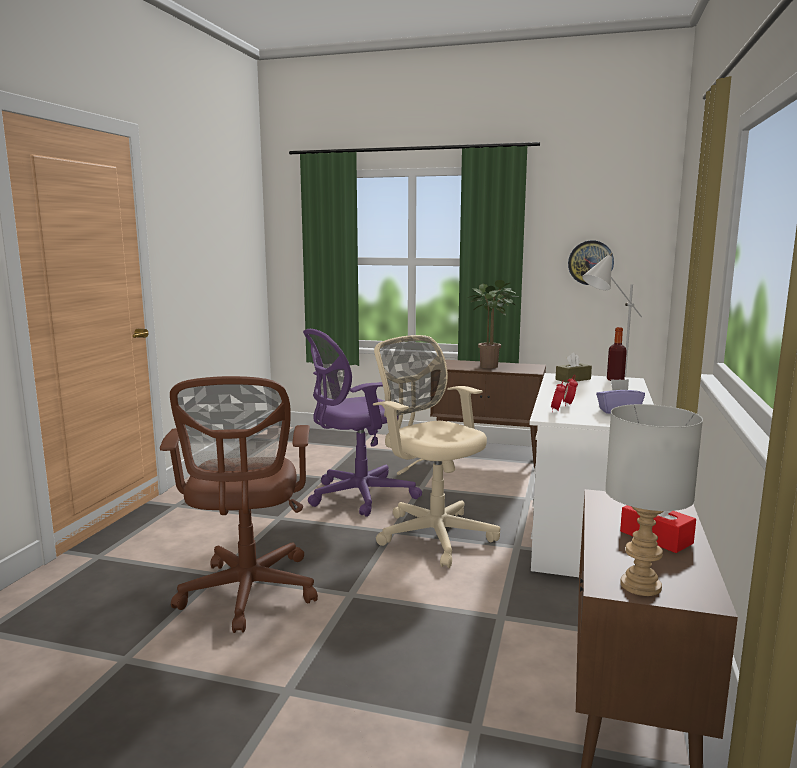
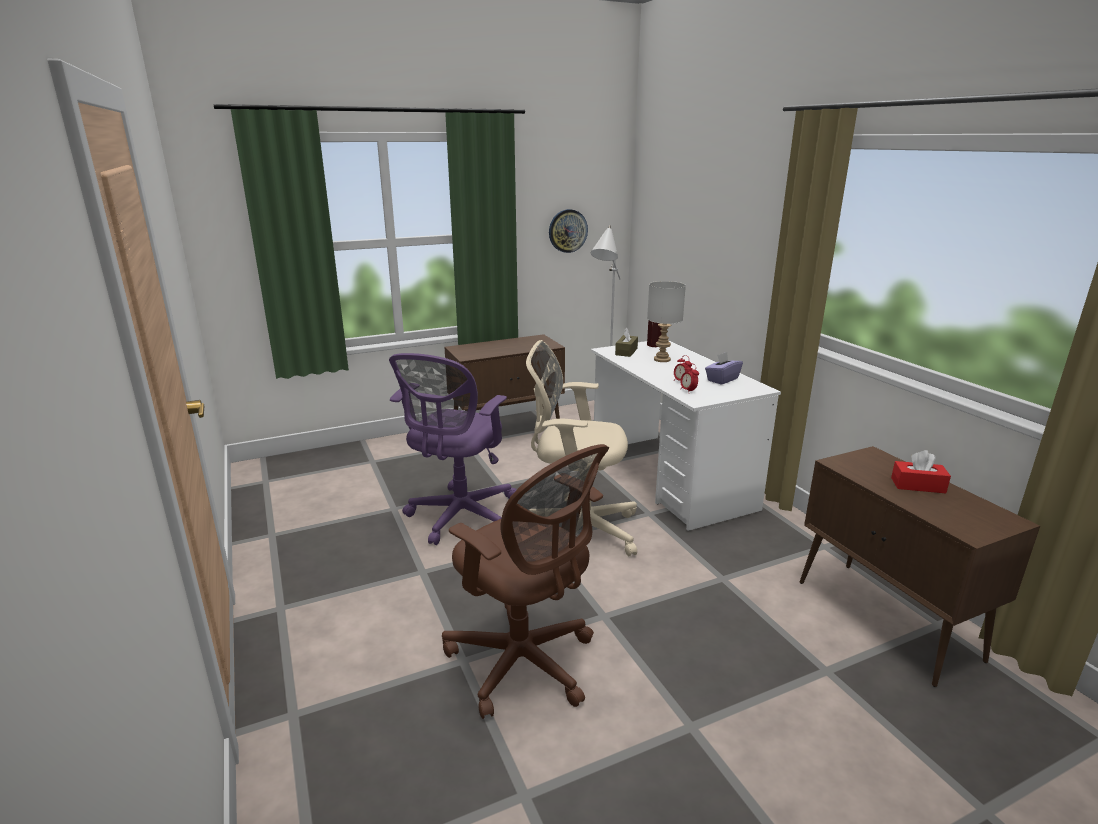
camera: 40 degrees left, 10 degrees up
potted plant [468,280,518,369] -> none
grey table lamp [605,404,703,596] -> grey table lamp moved to [647,281,686,362]

